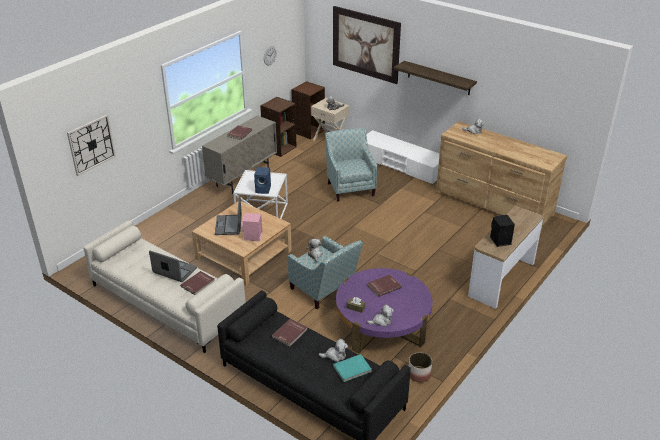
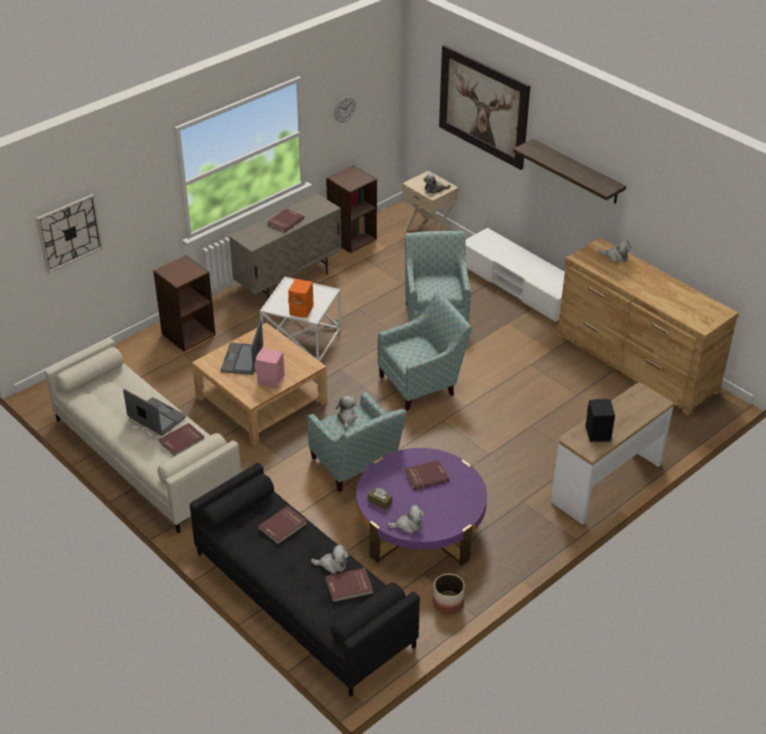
camera: 10 degrees right, 5 degrees up
blue speaker [254,167,271,194] -> orange speaker [288,279,314,318]
brown bookcase [291,81,325,139] -> brown bookcase moved to [153,255,216,352]
turquoise book [333,354,372,382] -> red book [325,568,373,602]
none -> armchair [378,293,472,410]

